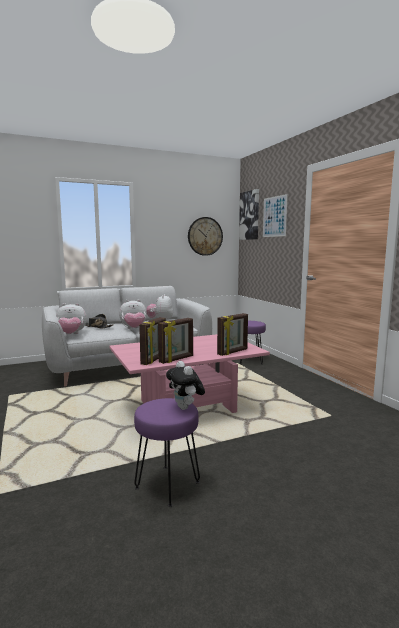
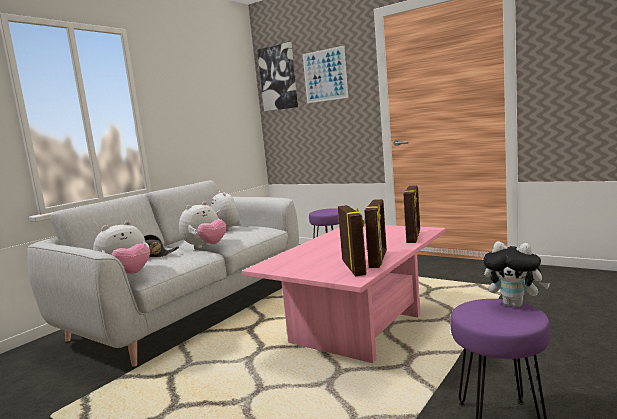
camera: 30 degrees left, 0 degrees up
wall clock [188,217,223,256] -> none

